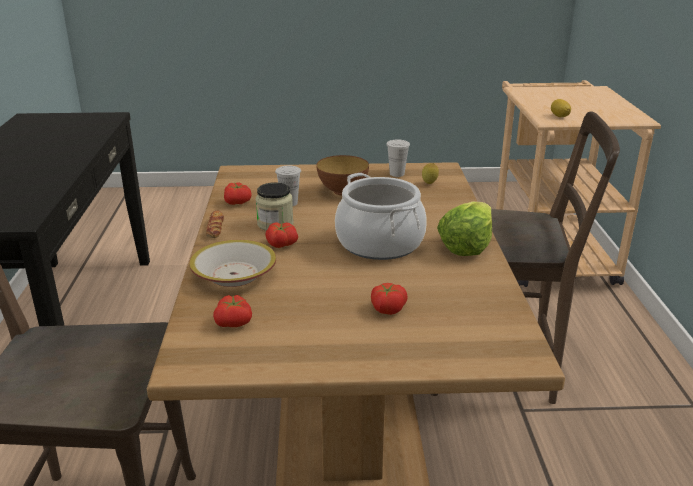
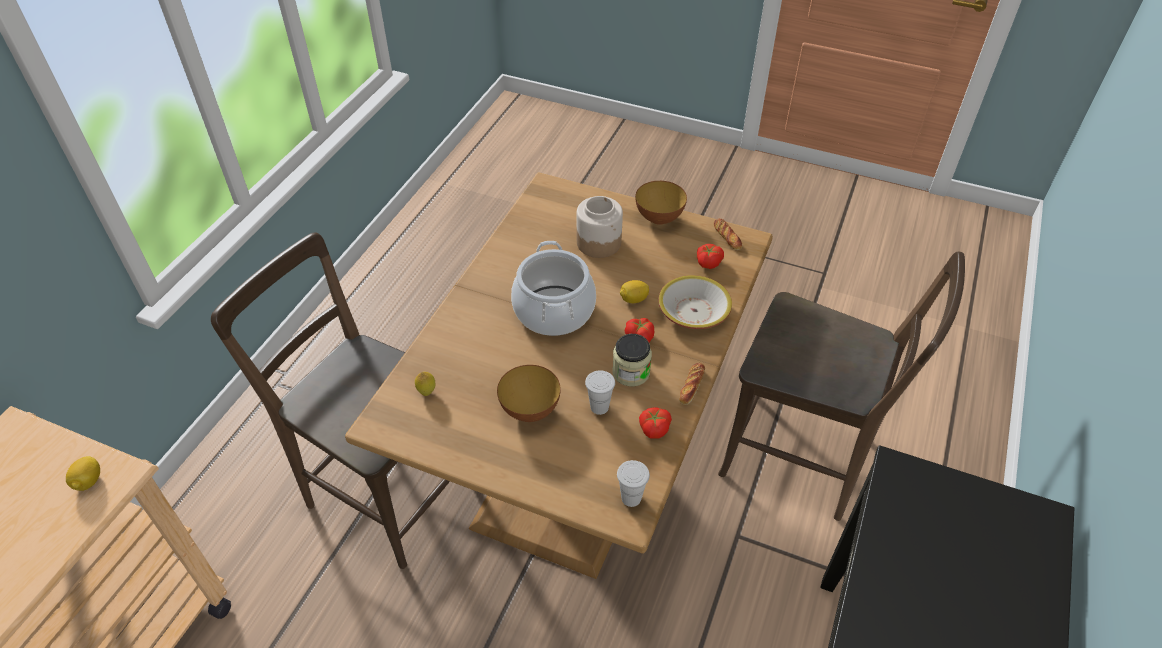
camera: 155 degrees left, 20 degrees up
tomato [371,283,408,315] -> jar [576,196,623,258]
white cup [386,140,410,177] -> white cup moved to [617,460,650,507]
lettuce [437,202,492,256] -> none
none -> lemon [620,280,649,303]
none -> bowl [635,181,687,225]
none -> bread [714,218,743,250]

